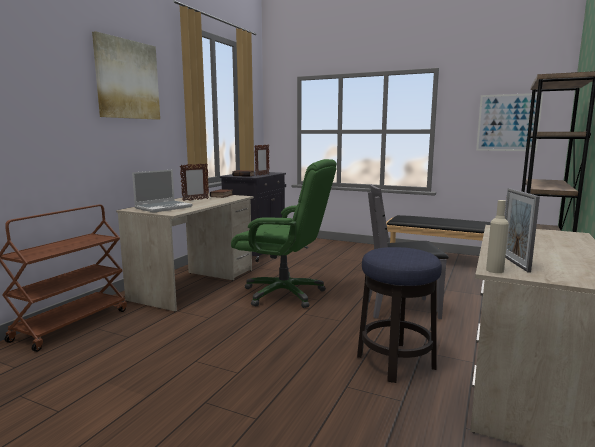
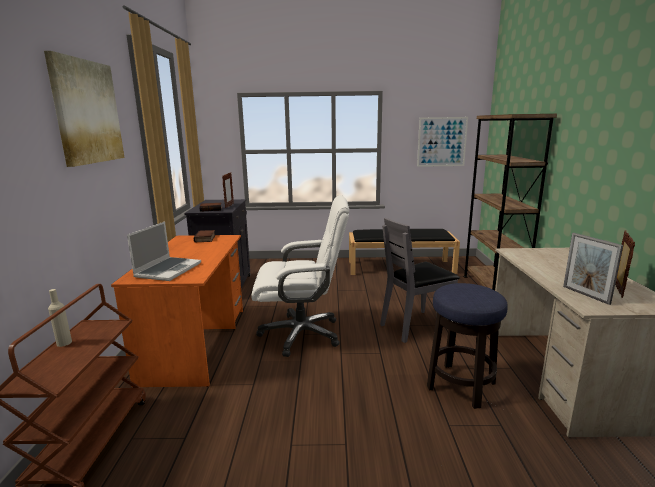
camera: 25 degrees left, 5 degrees up
beige desk [116,193,254,312] -> orange desk [111,235,243,387]
picture frame [180,163,209,201] -> picture frame moved to [615,230,635,298]
green office chair [231,159,337,308] -> white office chair [251,195,349,357]
beige bottle [486,200,509,273] -> beige bottle moved to [48,289,72,347]

